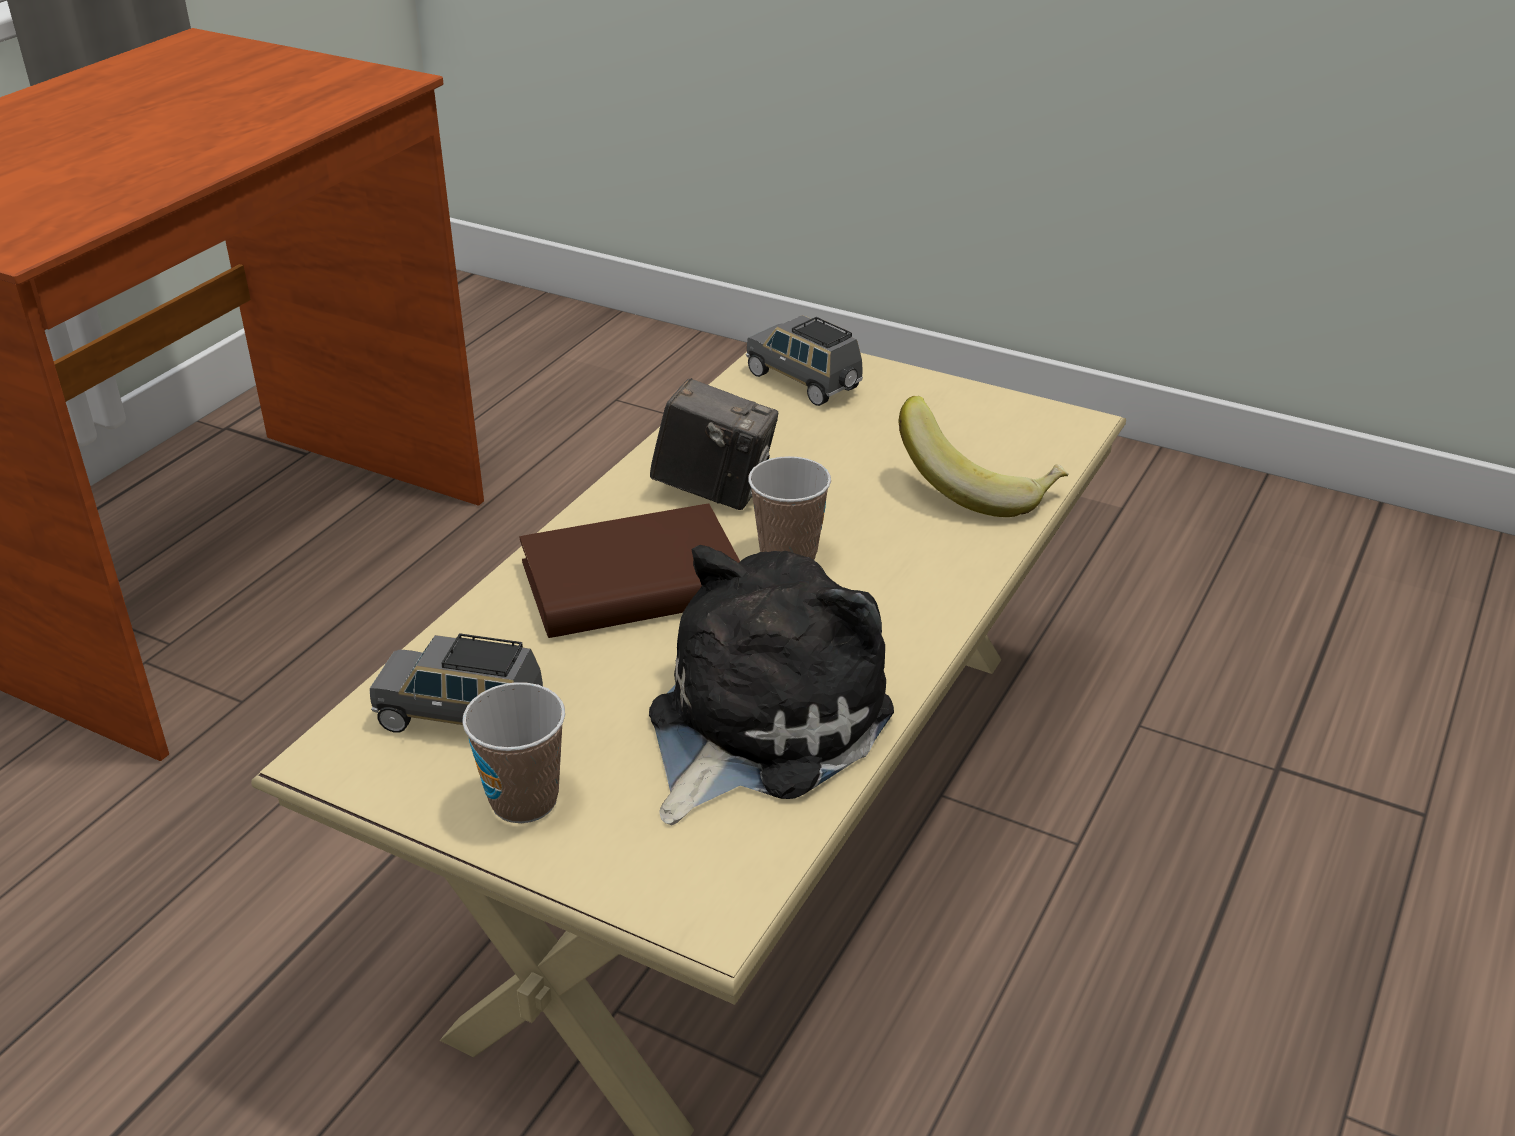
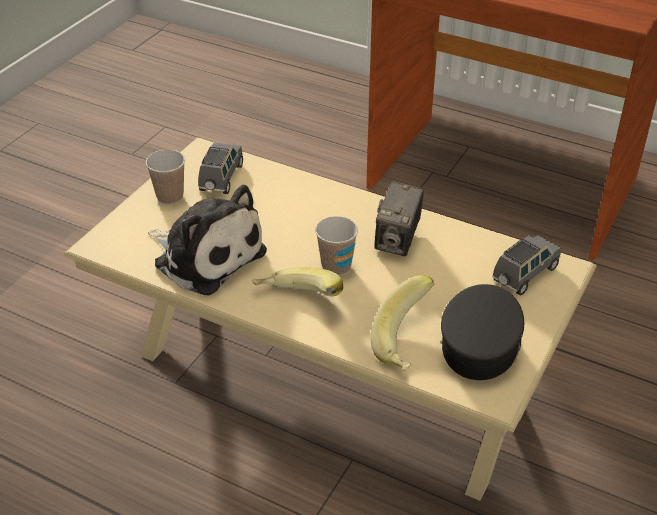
camera: 90 degrees right, 5 degrees up
brown book [519,504,740,638] -> none
none -> banana [252,267,343,296]
none -> black cap [440,284,524,380]

